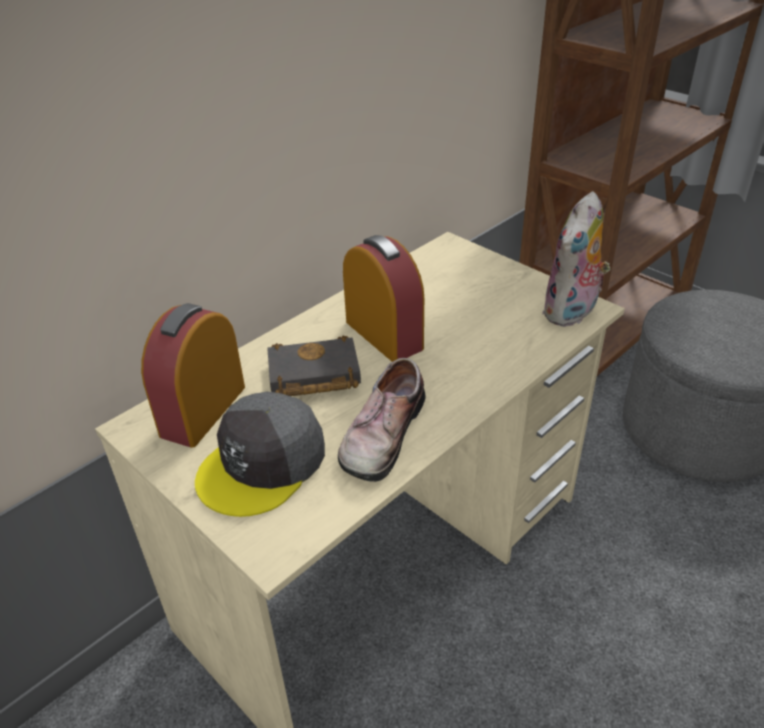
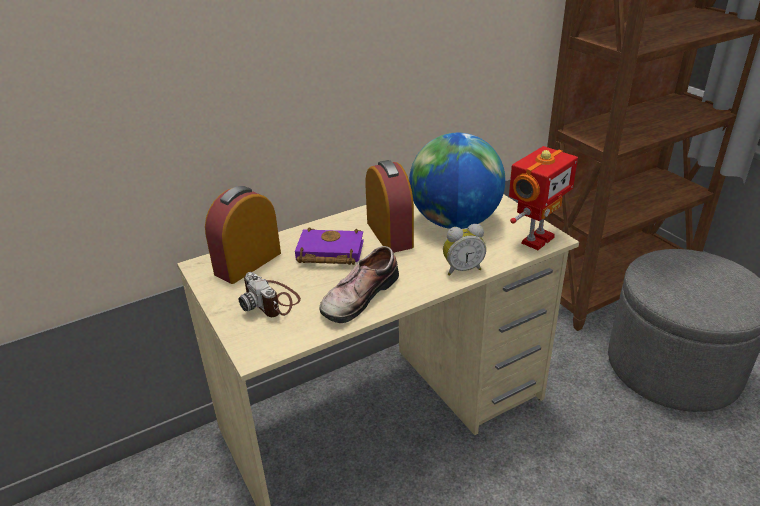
camera: 15 degrees right, 5 degrees down
grey cap [195,392,325,517] -> camera [239,272,301,317]
black book [267,335,361,396] -> purple book [295,227,364,265]
plush toy [542,191,610,327] -> toy robot [509,146,578,250]
none -> globe [409,133,505,229]
none -> alarm clock [443,224,486,276]

